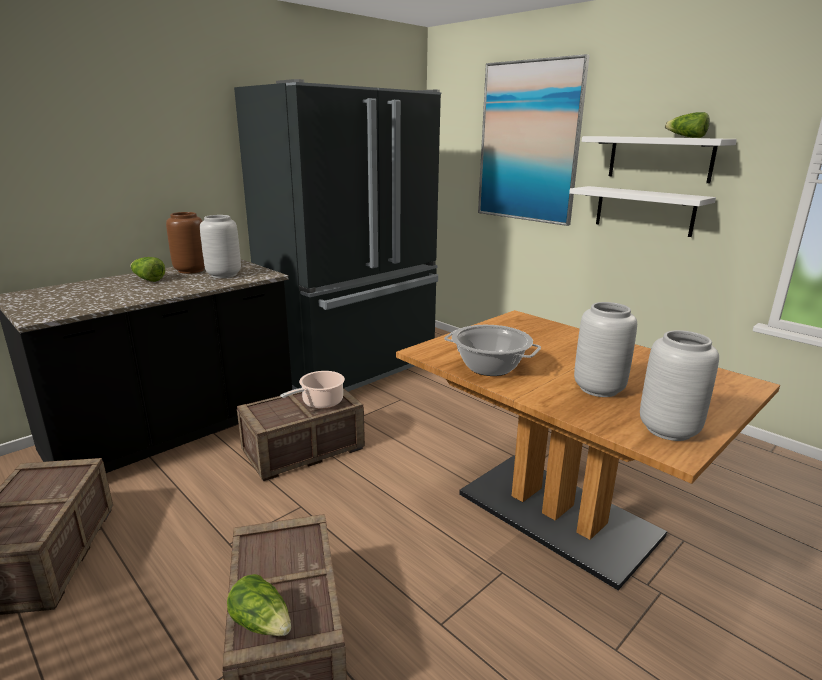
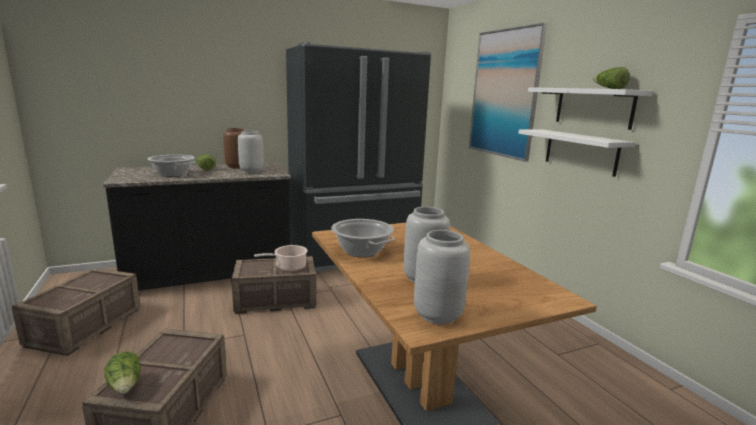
camera: 20 degrees right, 5 degrees down
none -> cooking pot [148,155,195,177]

